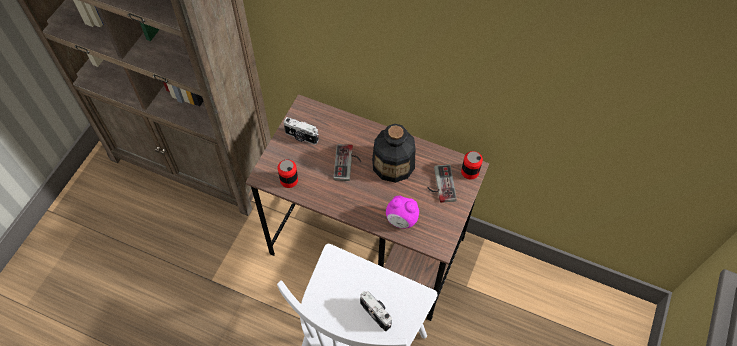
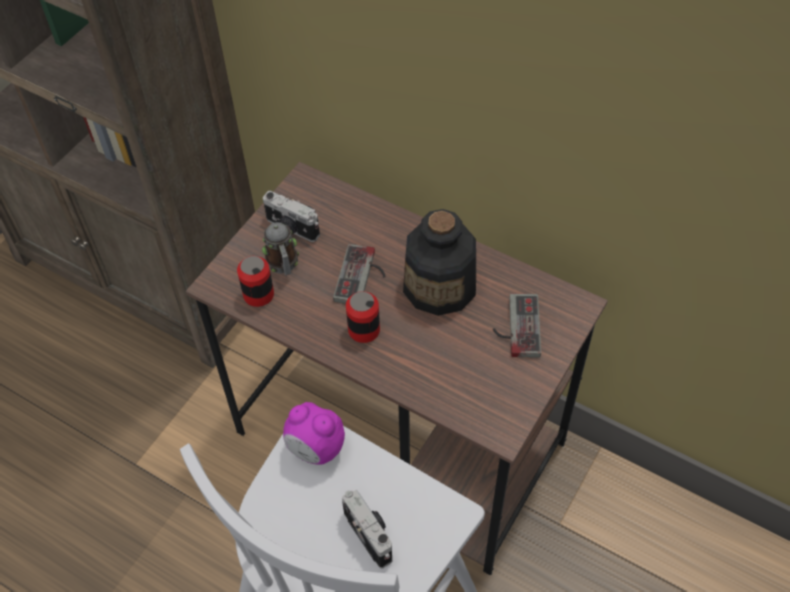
camera: 10 degrees right, 5 degrees down
alarm clock [386,196,419,228] -> alarm clock moved to [283,402,345,464]
can [461,151,483,179] -> can moved to [346,291,380,343]
none -> mug [262,222,299,275]

